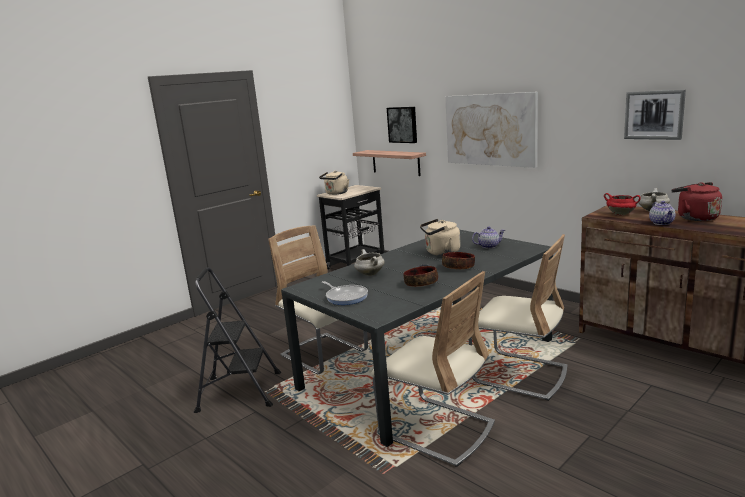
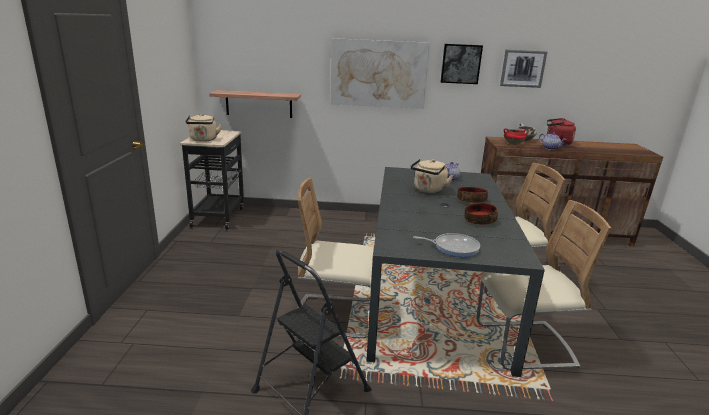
camera: 45 degrees left, 5 degrees up
white cooking pot [354,249,384,276] -> none
picture [387,107,417,143] -> picture moved to [440,44,483,84]

